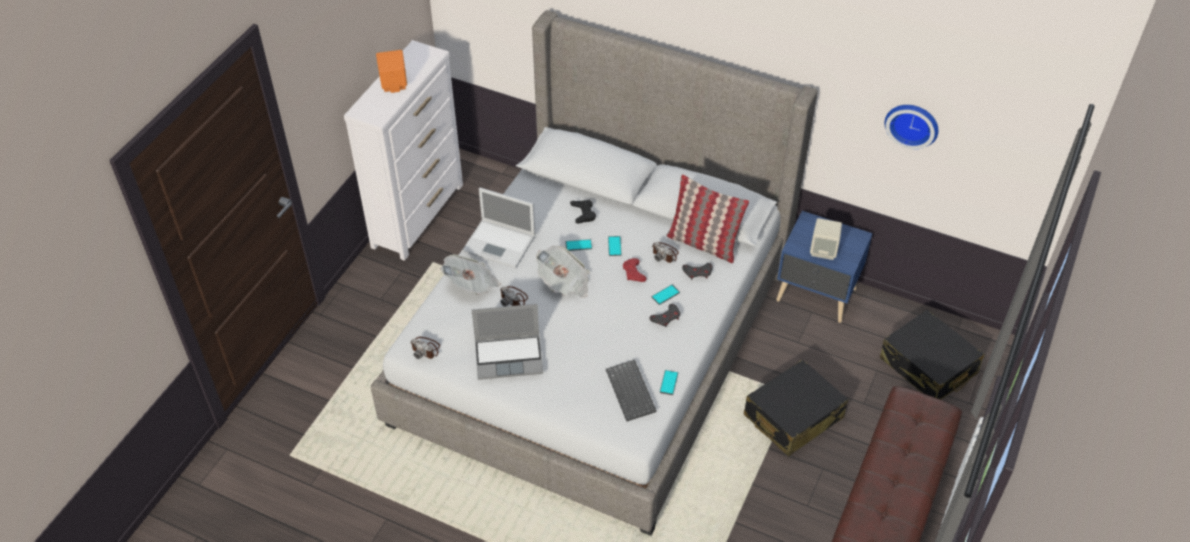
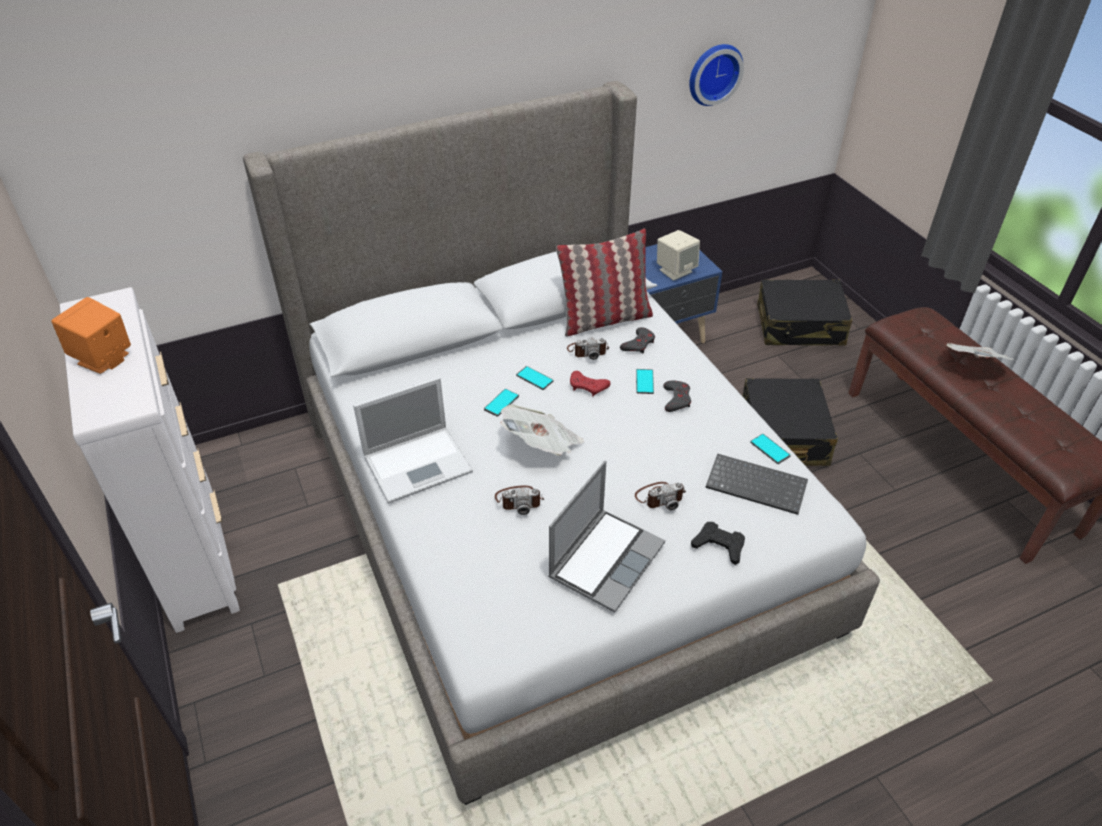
camera: 50 degrees left, 5 degrees down
camera [411,337,440,359] -> camera moved to [635,482,686,511]
newspaper [440,254,501,295] -> newspaper moved to [947,343,1015,360]
black game controller [570,200,596,224] -> black game controller moved to [691,522,745,565]

